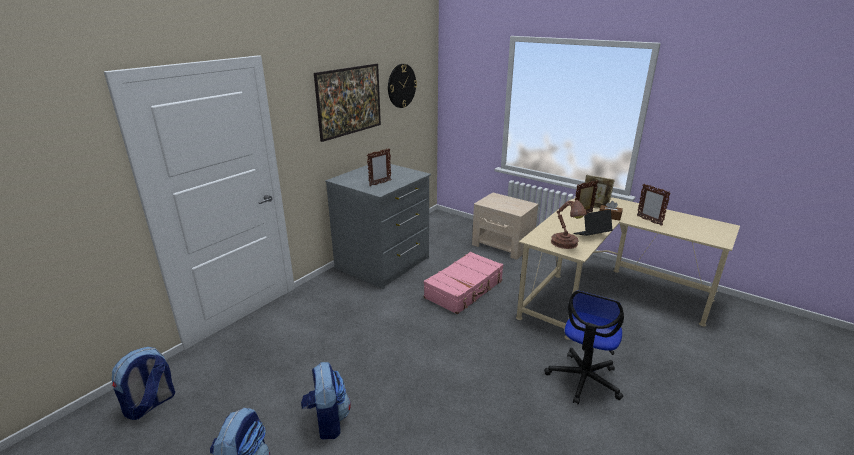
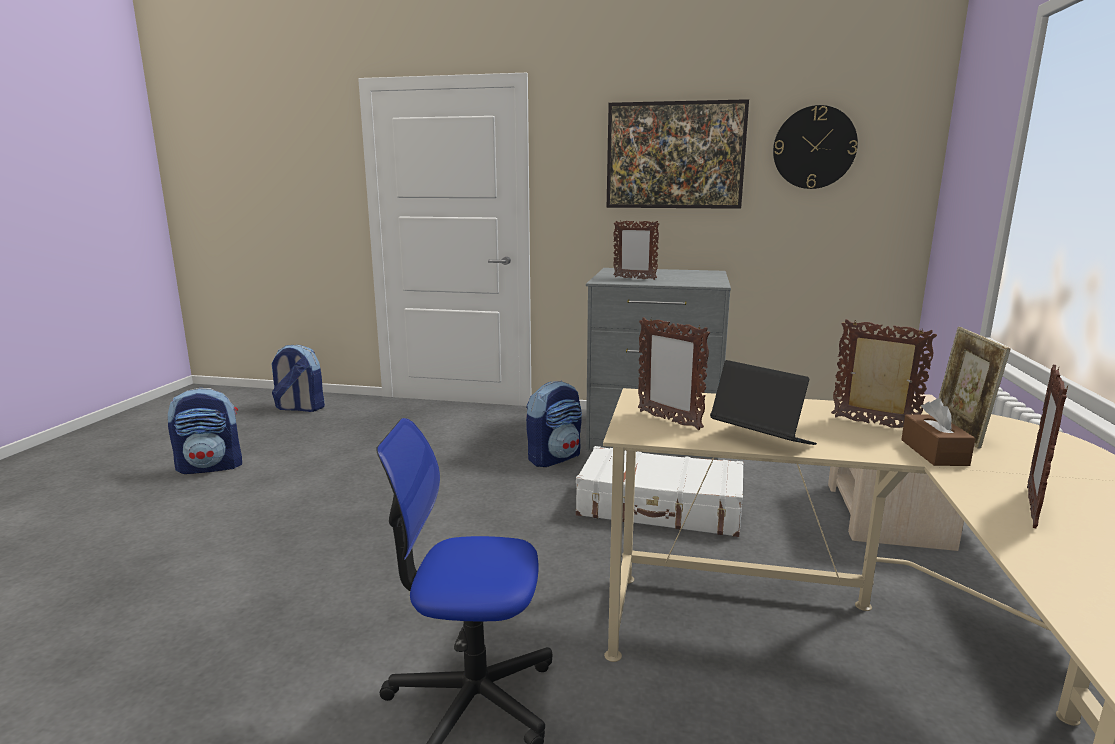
camera: 65 degrees right, 10 degrees down
backpack [301,362,351,440] -> backpack moved to [526,380,582,467]
pink suitcase [424,252,503,314] -> white suitcase [576,446,744,537]
brown table lamp [551,200,587,249] -> picture frame [638,317,710,430]

